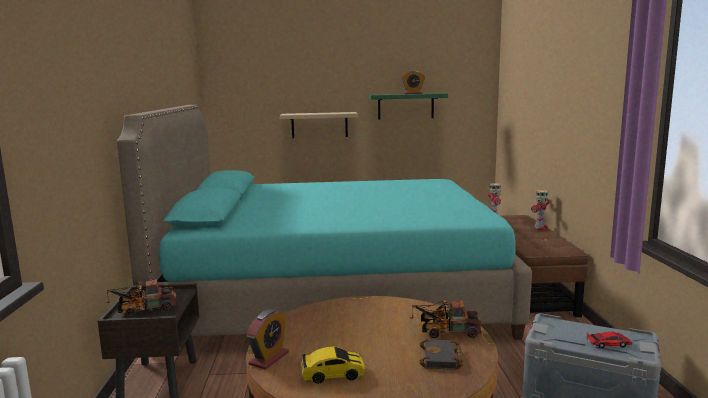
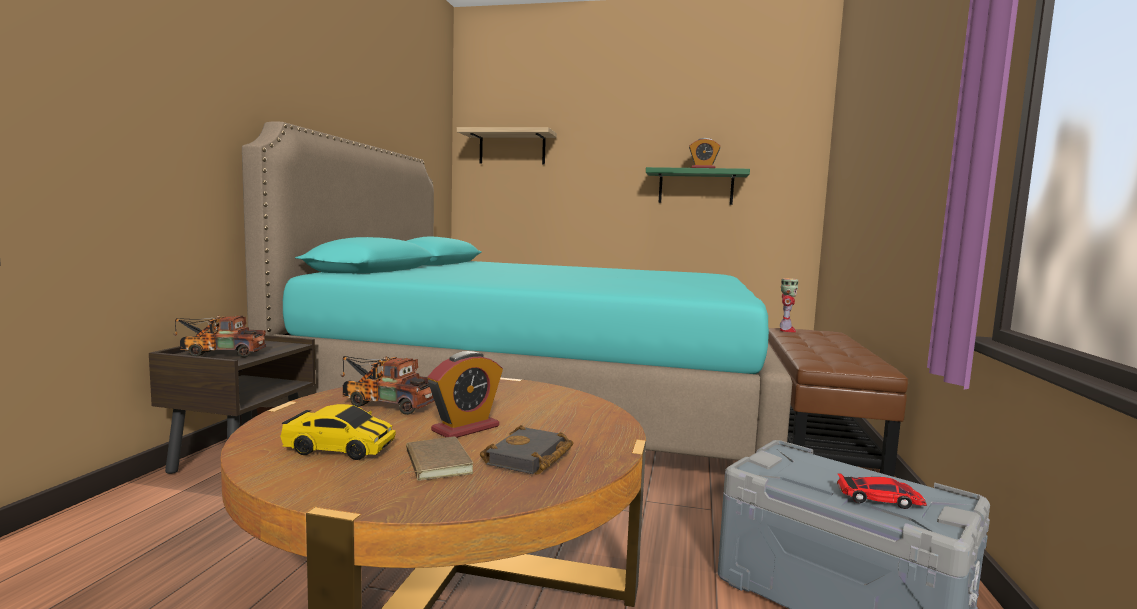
camera: 15 degrees right, 5 degrees down
alarm clock [246,309,289,370] -> alarm clock moved to [428,351,503,438]
shelf [280,112,358,138] -> shelf moved to [457,127,557,164]
toy truck [410,299,482,338] -> toy truck moved to [341,356,434,415]
toy robot [531,190,549,230] -> none
none -> brown book [398,436,473,481]

